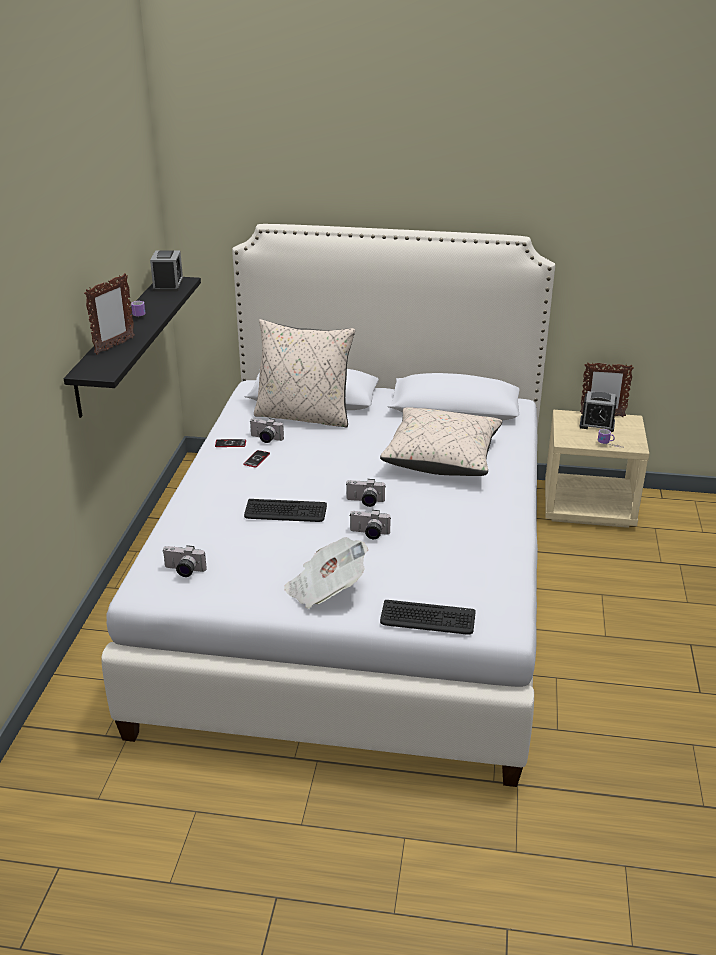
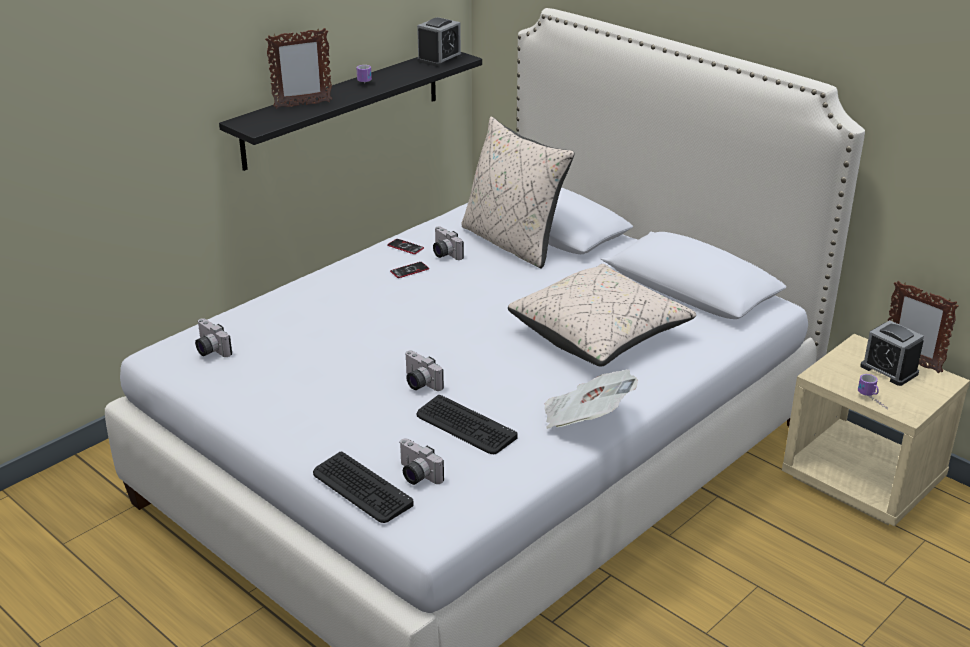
camera: 35 degrees right, 0 degrees up
keyboard [244,499,327,522] -> keyboard moved to [416,395,517,454]
newspaper [284,537,368,609] -> newspaper moved to [545,369,638,429]
camera [346,479,386,507] -> camera moved to [399,438,444,485]

